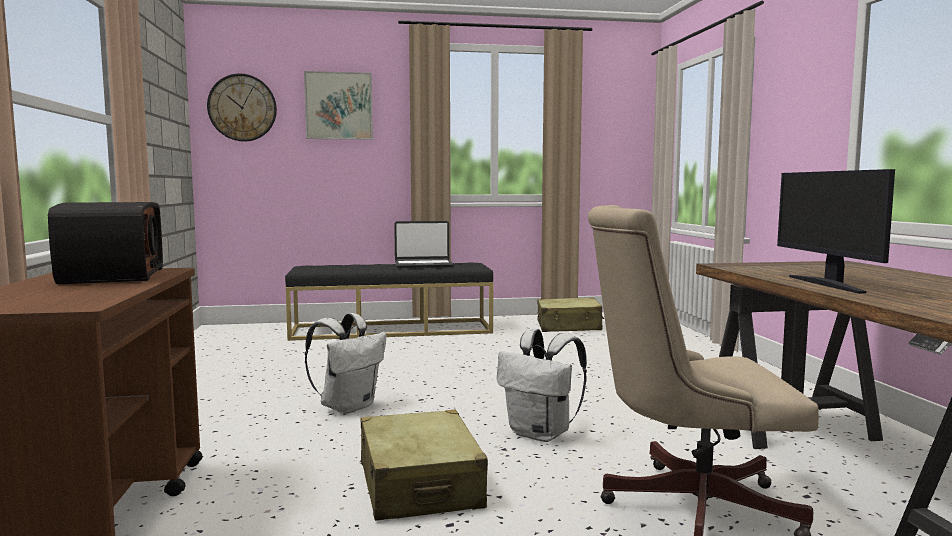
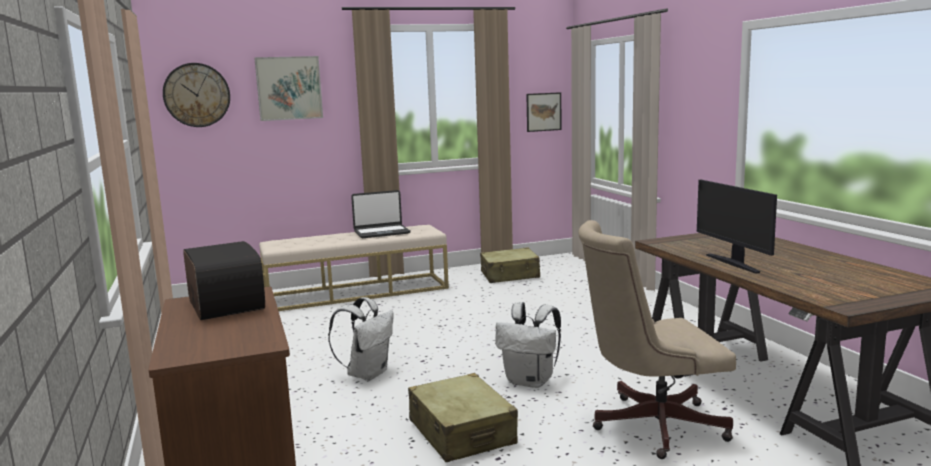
camera: 10 degrees left, 5 degrees up
black bench [285,263,493,341] -> beige bench [259,225,449,311]
none -> picture [526,92,562,132]

